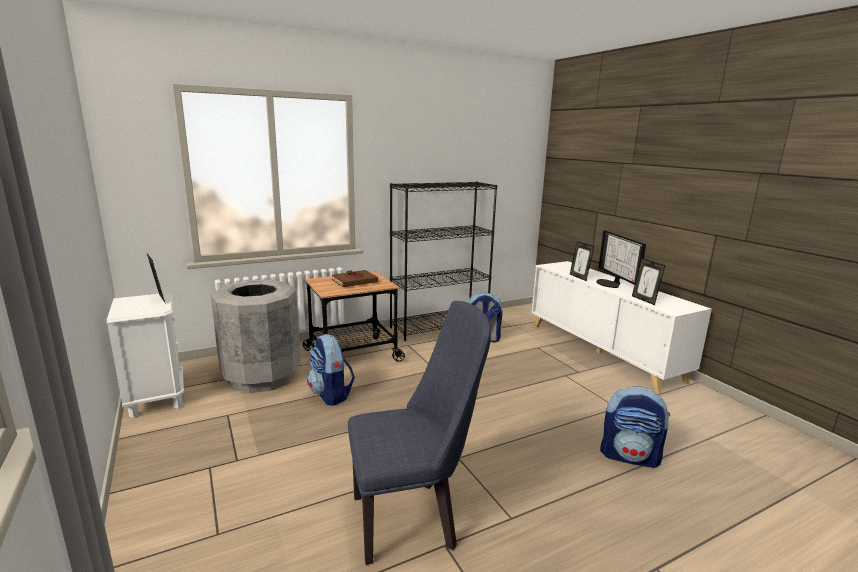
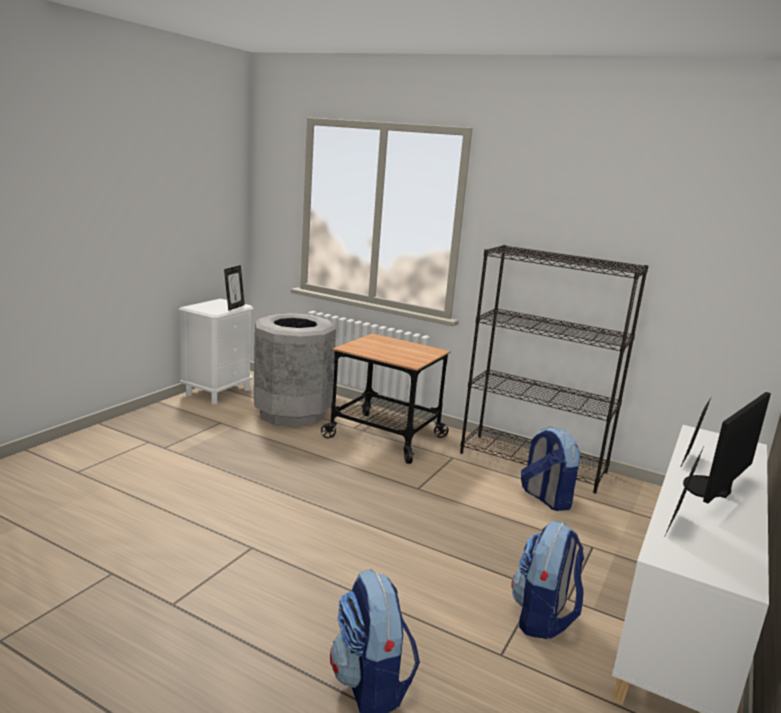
camera: 55 degrees right, 0 degrees up
backpack [307,334,355,406] -> backpack moved to [511,521,584,639]
brown book [332,270,378,287] -> none
blue chair [348,301,491,565] -> none

